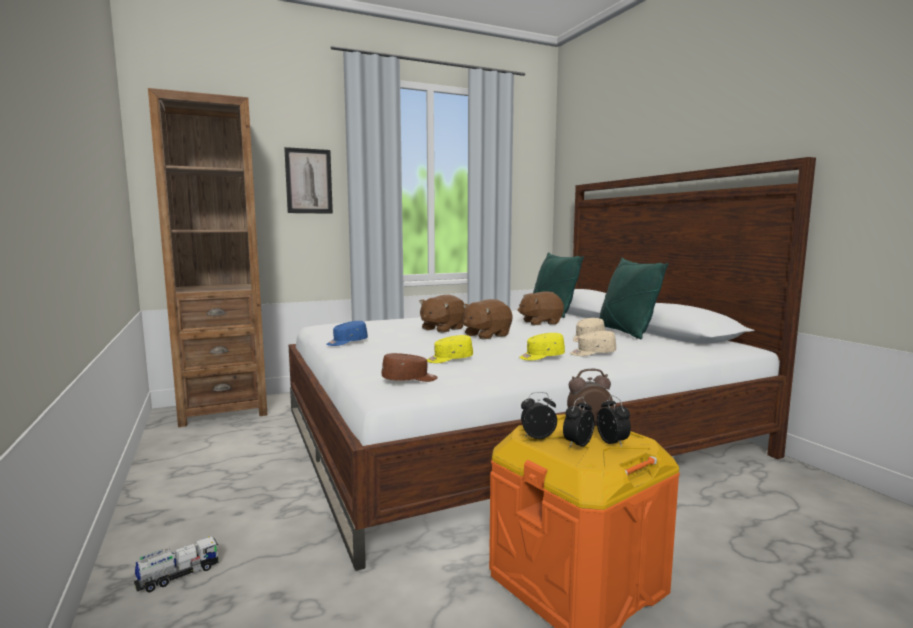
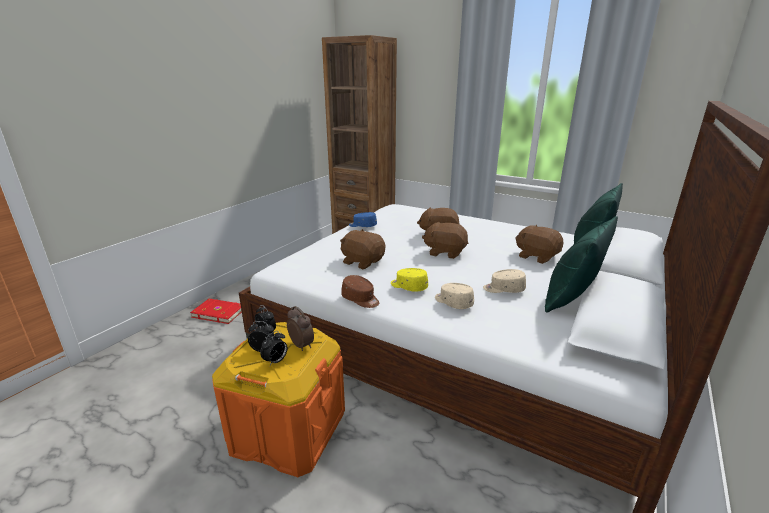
camera: 55 degrees right, 15 degrees up
toy truck [134,536,218,593] -> red book [190,299,242,324]
picture [284,147,333,214] -> none
brown cap [381,353,437,382] -> brown cap moved to [341,275,379,308]
yellow cap [427,335,473,363] -> brown plush toy [340,229,385,269]

